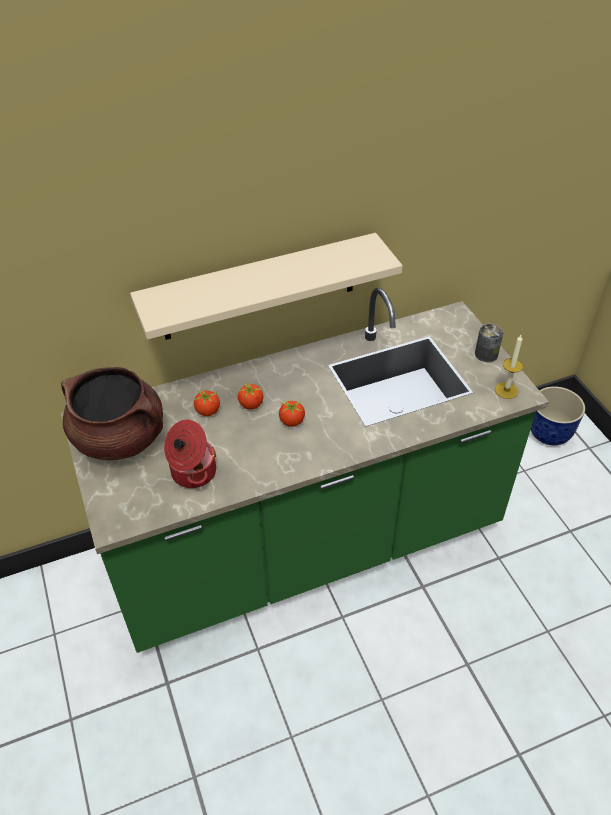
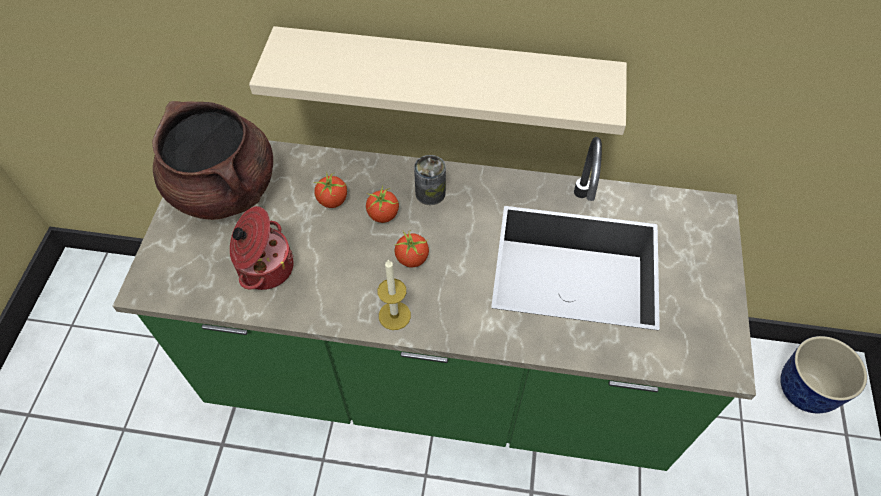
camera: 30 degrees right, 10 degrees up
can [475,324,503,362] -> can moved to [414,155,446,205]
candle [495,335,523,399] -> candle moved to [378,259,411,330]

